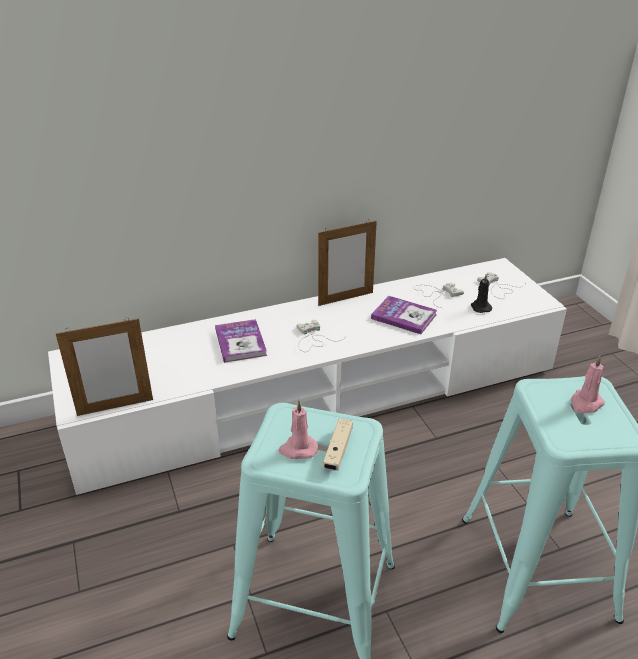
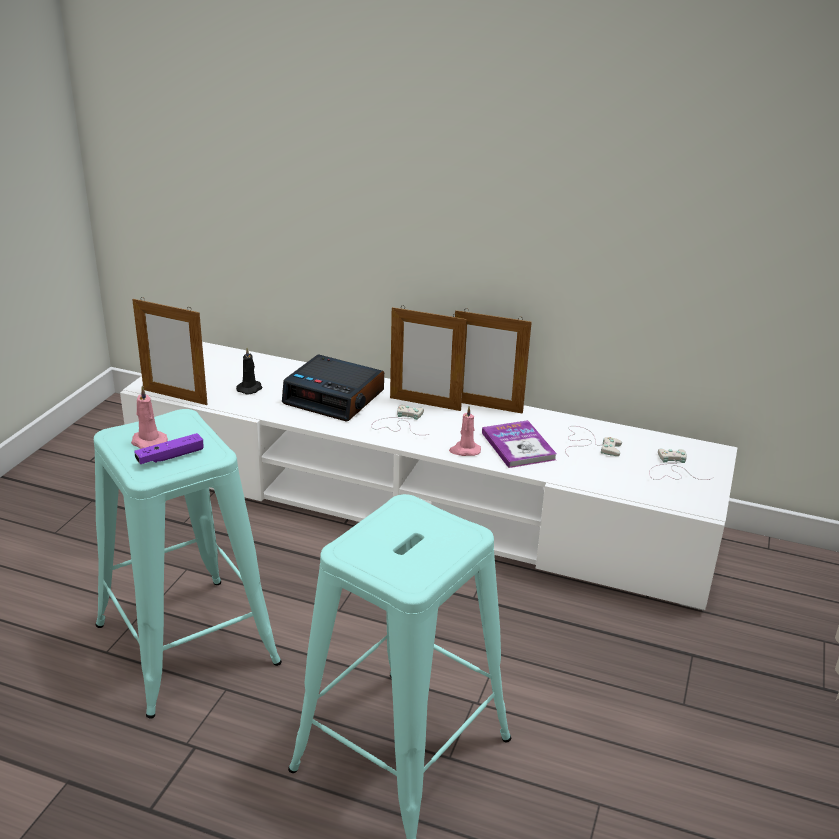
camera: 40 degrees right, 5 degrees down
book [215,319,267,363] -> alarm clock [282,354,384,422]
beige game controller [323,418,353,471] -> purple game controller [134,433,204,464]
black candle [471,274,493,313] -> black candle moved to [236,347,263,395]
pink candle [570,356,605,413] -> pink candle moved to [449,406,481,456]
none -> picture frame [390,305,467,411]

